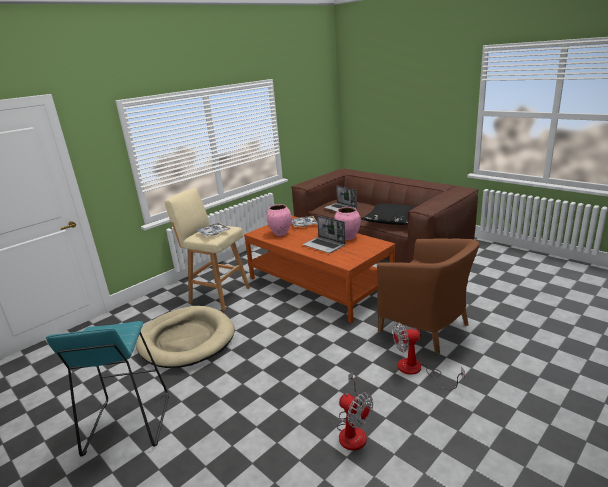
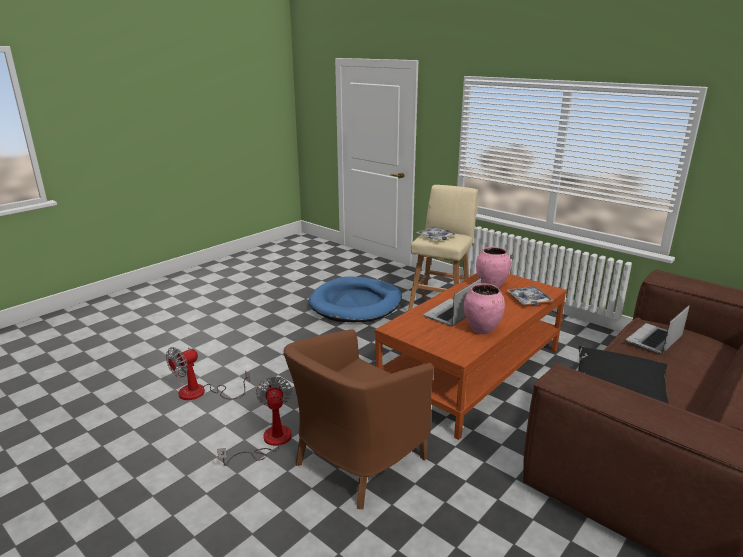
camera: 85 degrees right, 0 degrees up
turquoise stool [46,321,169,456] -> none
beige dog bed [136,306,235,368] -> blue dog bed [309,276,402,322]

